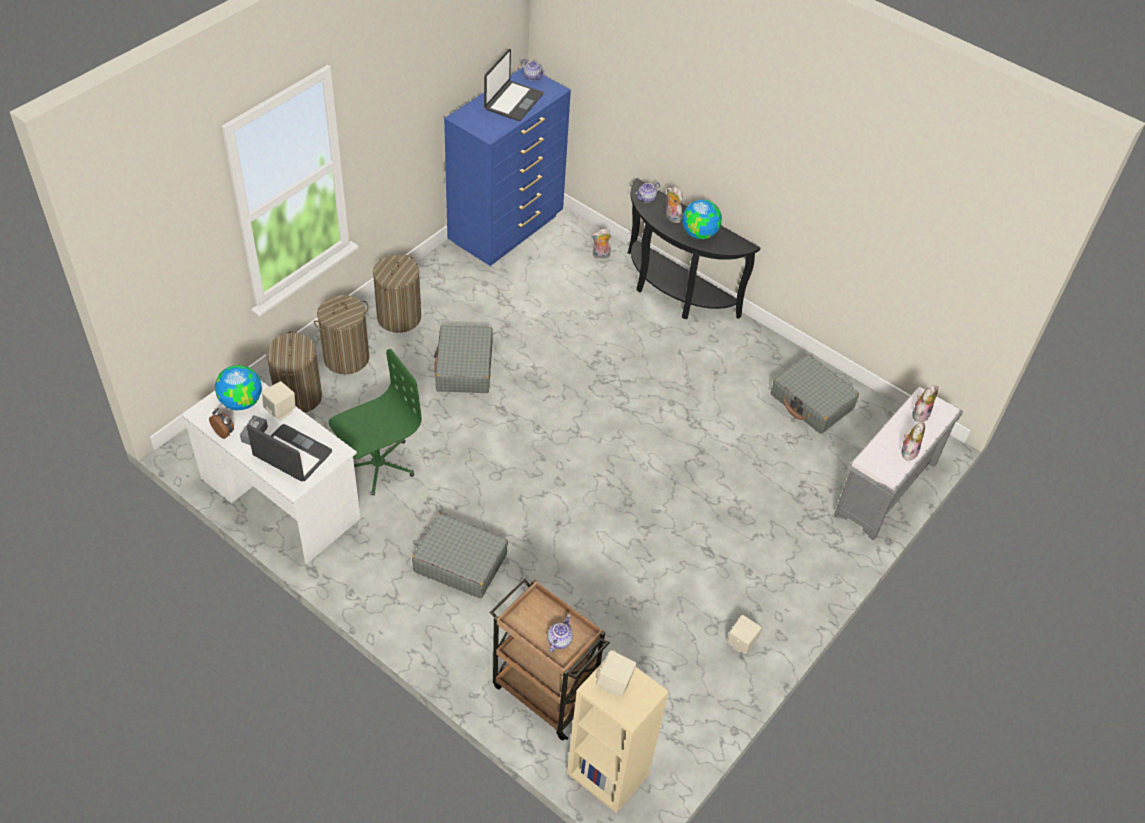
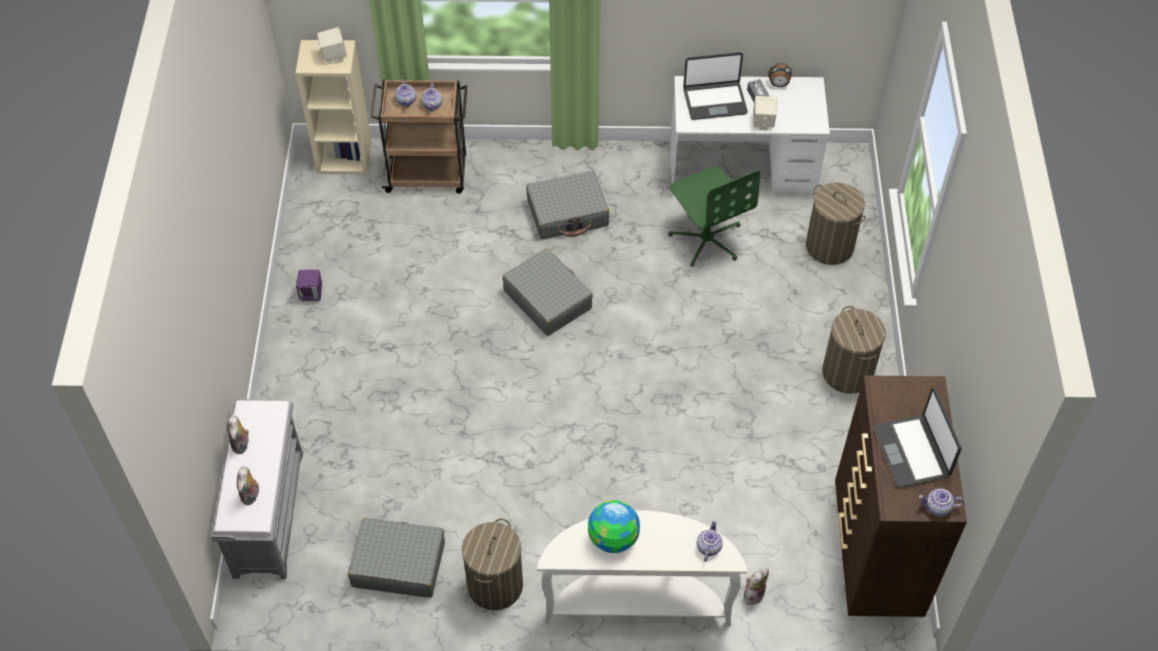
camera: 145 degrees right, 5 degrees up
globe [215,365,262,410] -> none
laundry basket [314,295,369,374] -> laundry basket moved to [462,518,523,611]
green office chair [329,349,422,495] -> green office chair turned 45 degrees counterclockwise [668,166,760,267]
grey suitcase [434,325,493,393] -> grey suitcase moved to [502,248,593,336]
blue dresser [444,67,571,266] -> brown dresser [835,376,967,617]
black console table [628,178,760,319] -> white console table [537,510,747,626]
plush toy [666,187,683,223] -> none
beige speaker [728,615,762,654] -> purple speaker [296,270,322,301]
none -> teapot [421,83,442,111]

